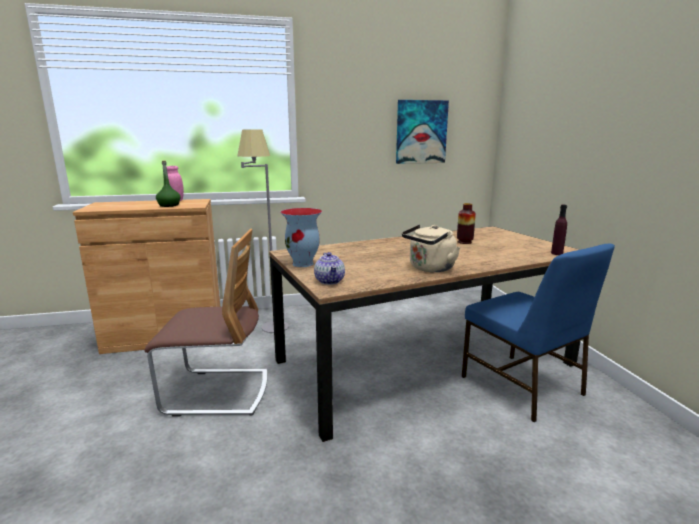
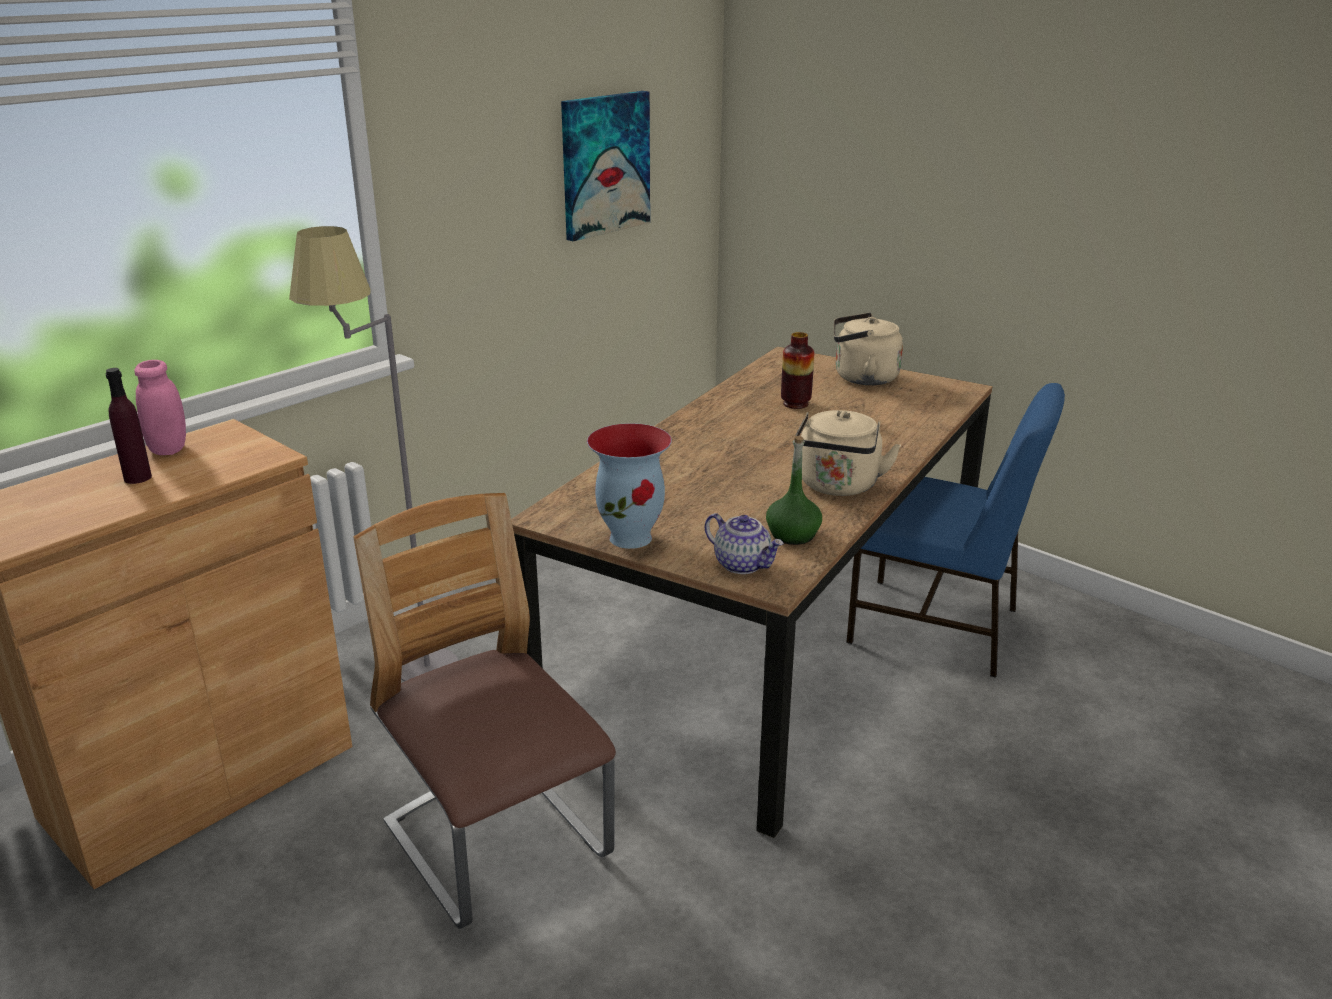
camera: 35 degrees left, 10 degrees up
chair [144,229,268,416] -> chair turned 90 degrees counterclockwise [353,493,616,929]
green bottle [156,160,181,207] -> green bottle moved to [766,436,822,545]
purple bottle [551,205,567,255] -> purple bottle moved to [106,368,152,484]
none -> beige kettle [834,313,903,385]

